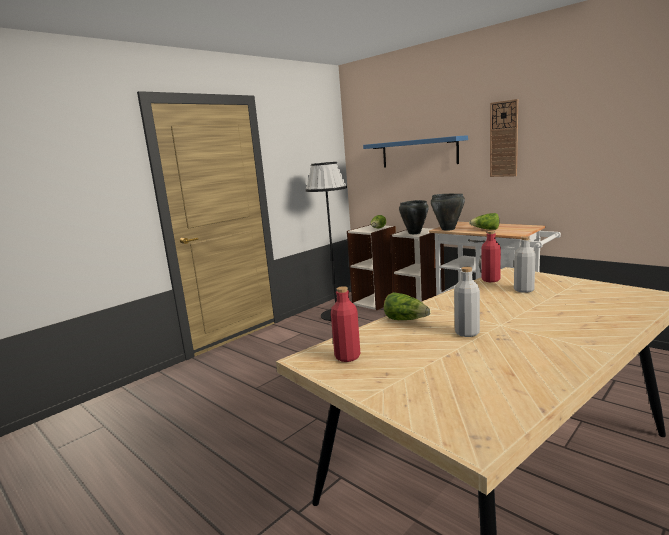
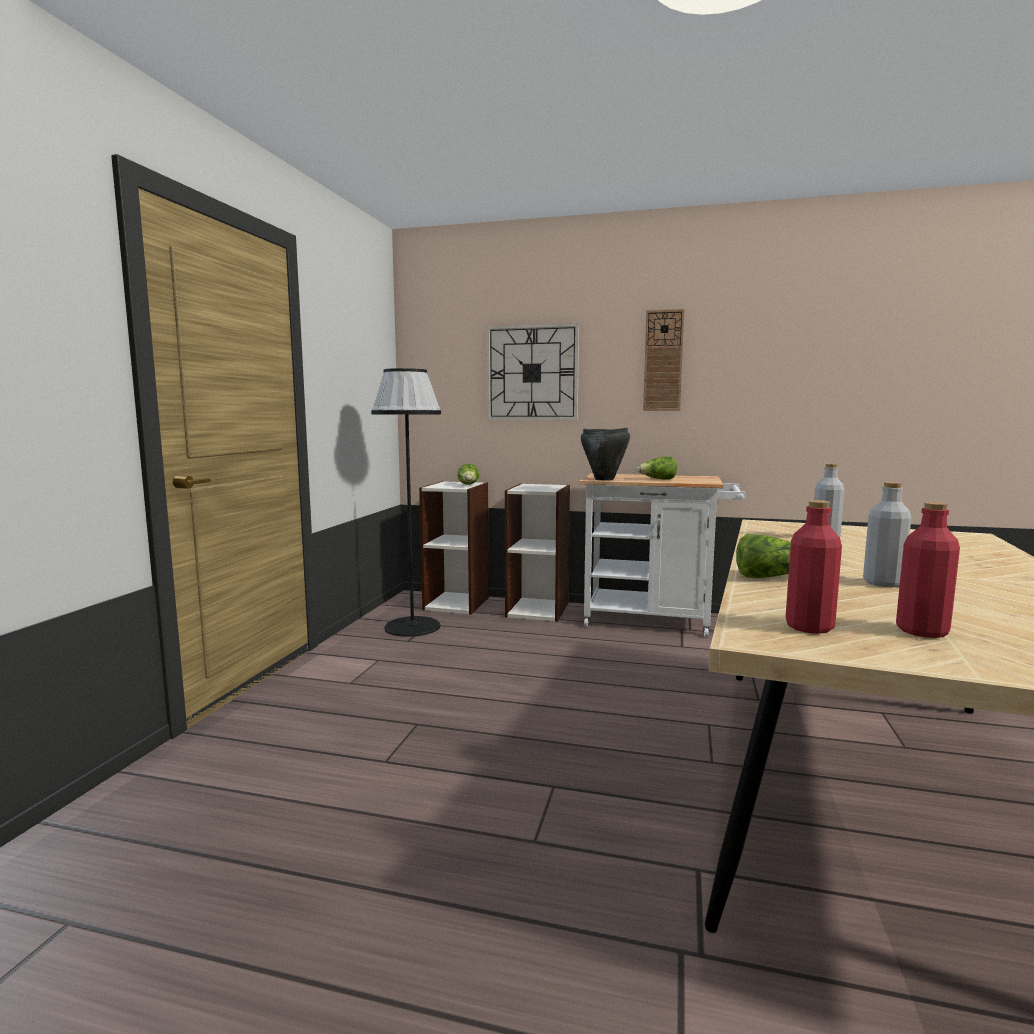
camera: 30 degrees left, 5 degrees down
blue shelf [363,135,468,168] -> wall clock [486,323,579,420]
black cooking pot [399,200,429,234] -> none
red bottle [481,231,501,282] -> red bottle moved to [896,502,960,638]

